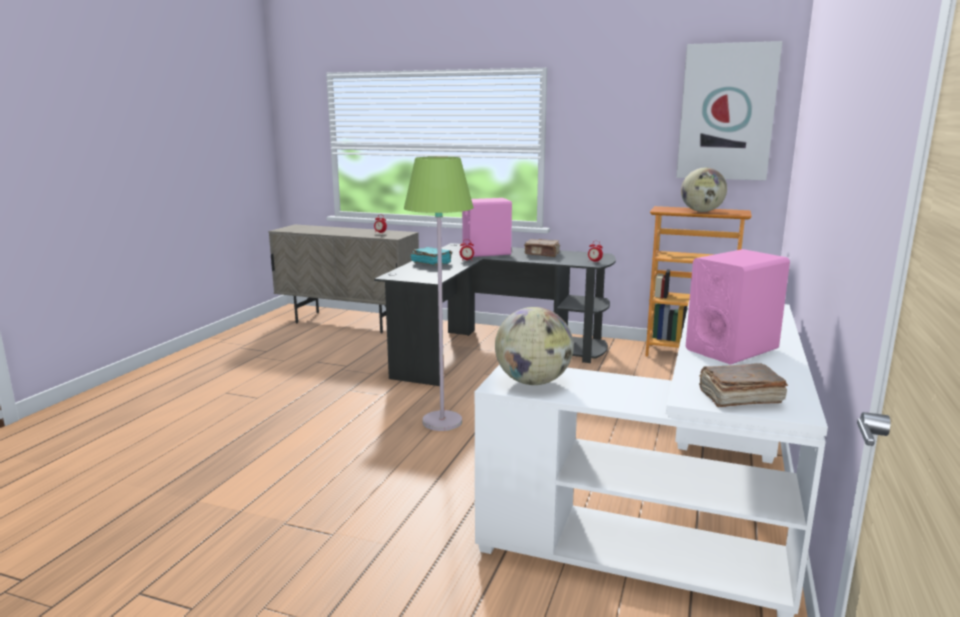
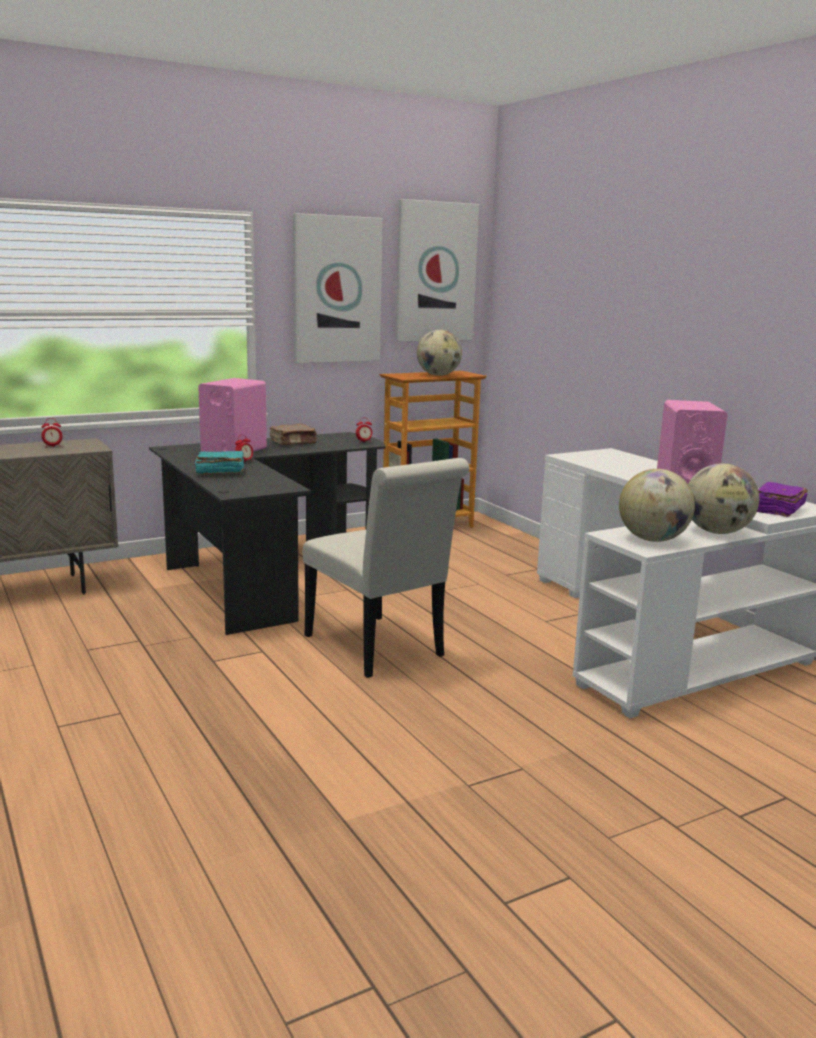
camera: 50 degrees left, 0 degrees up
green floor lamp [404,156,474,431] -> white chair [303,458,469,678]
brown book [699,363,788,407] -> purple book [757,482,808,517]
none -> picture [293,213,383,363]
none -> globe [688,463,759,534]

